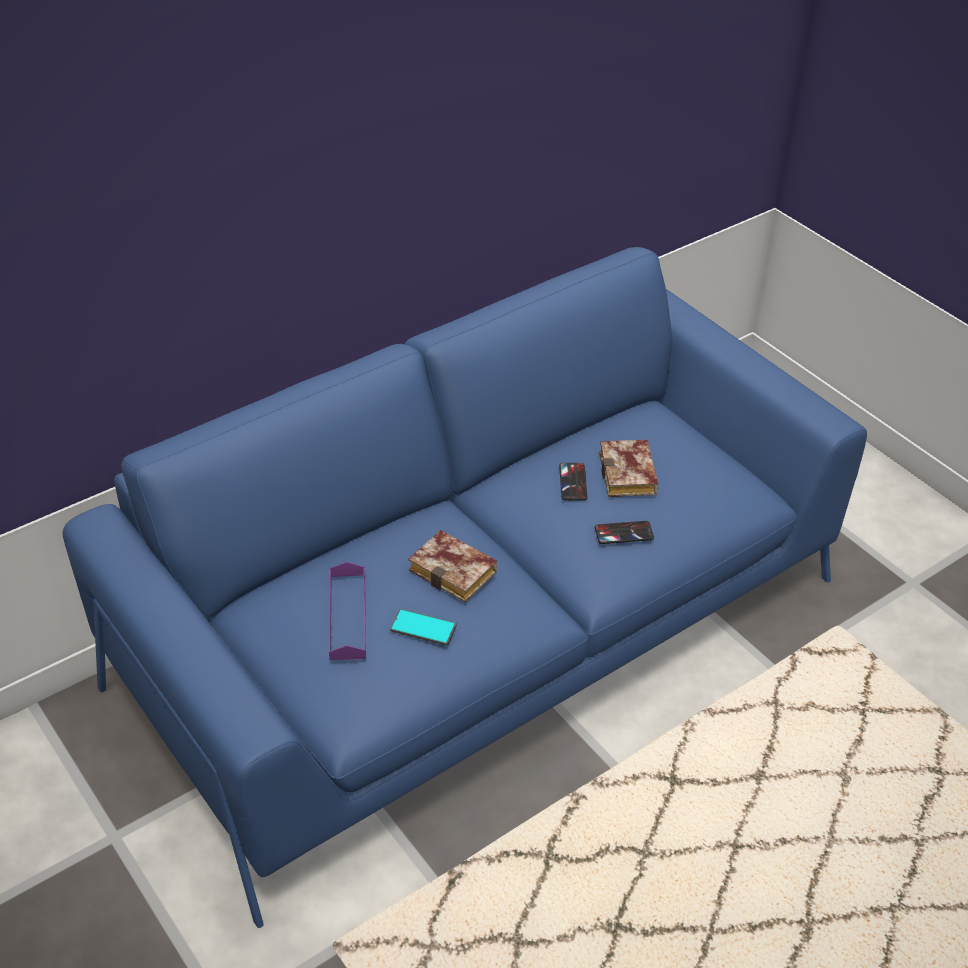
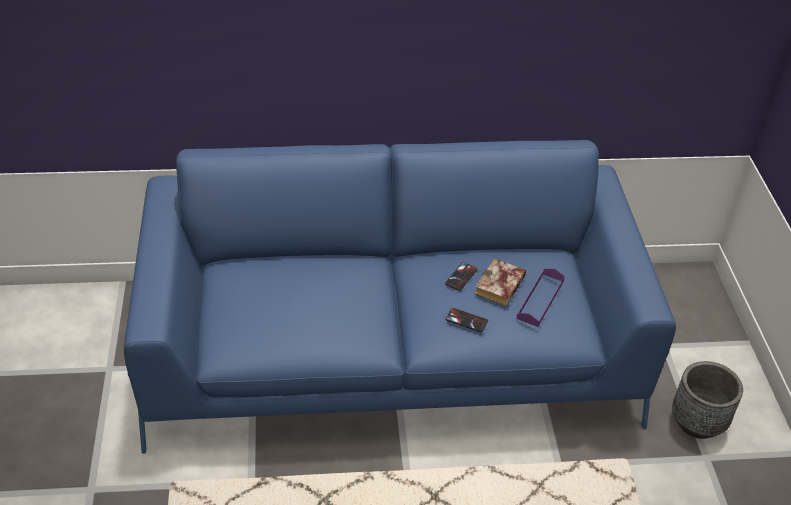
camera: 30 degrees right, 0 degrees up
purple tray [329,562,366,660] -> purple tray moved to [516,269,565,327]
phone [390,609,457,646] -> none
book [408,530,497,603] -> none
none -> grey planter [672,361,743,439]

